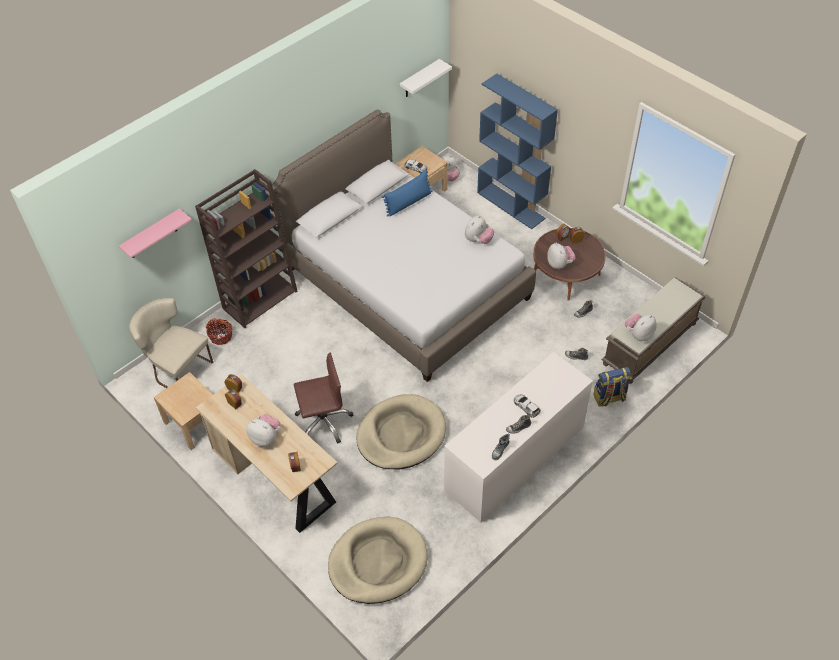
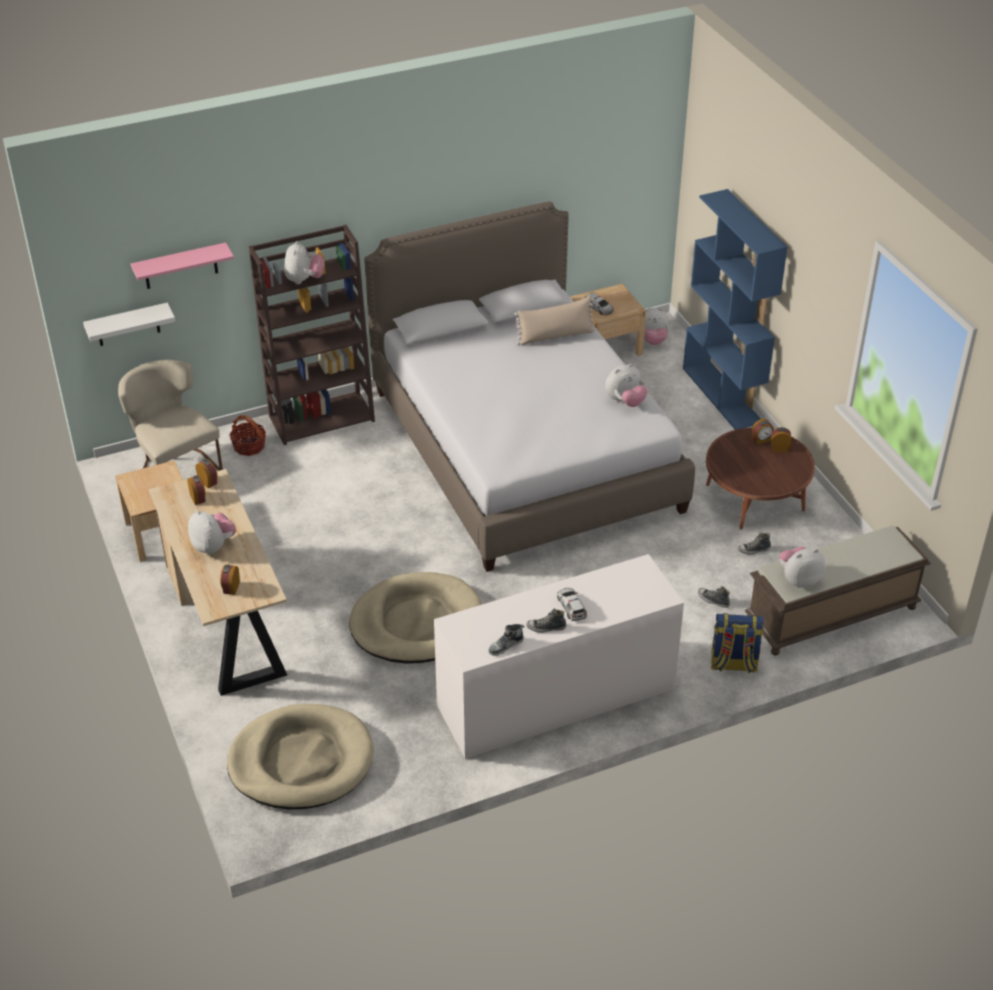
camera: 20 degrees right, 10 degrees down
brown office chair [294,353,353,444] -> none
blue pillow [382,170,432,217] -> beige pillow [515,296,595,345]
white shelf [400,59,452,97] -> white shelf moved to [83,303,175,346]
plush toy [547,243,576,269] -> plush toy moved to [284,241,324,285]

